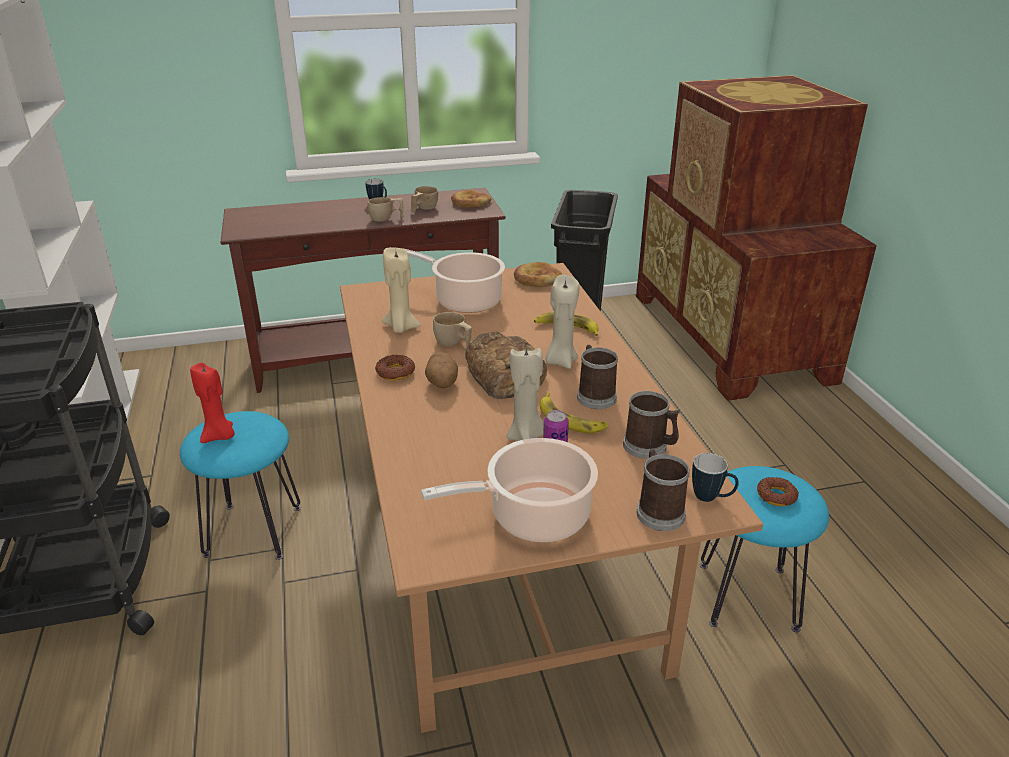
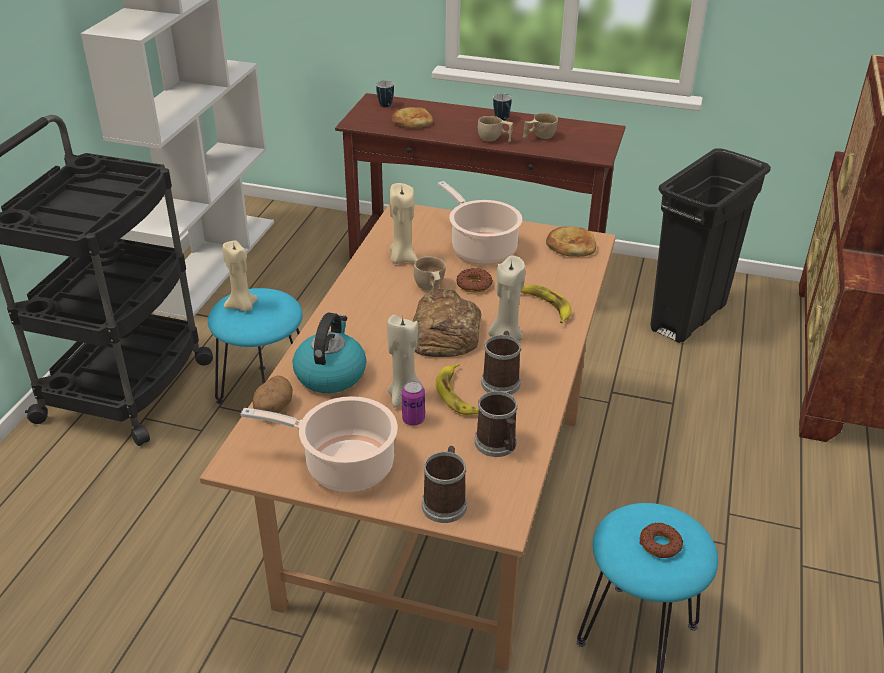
camera: 30 degrees right, 5 degrees up
red candle [190,363,235,443] -> beige candle [223,241,258,312]
donut [375,354,415,381] -> donut moved to [456,268,493,293]
potato [425,352,458,388] -> potato moved to [253,375,293,413]
bread [451,190,491,208] -> bread moved to [392,107,433,128]
mug [692,453,739,502] -> mug moved to [376,81,394,107]
none -> kettle [293,313,366,393]

